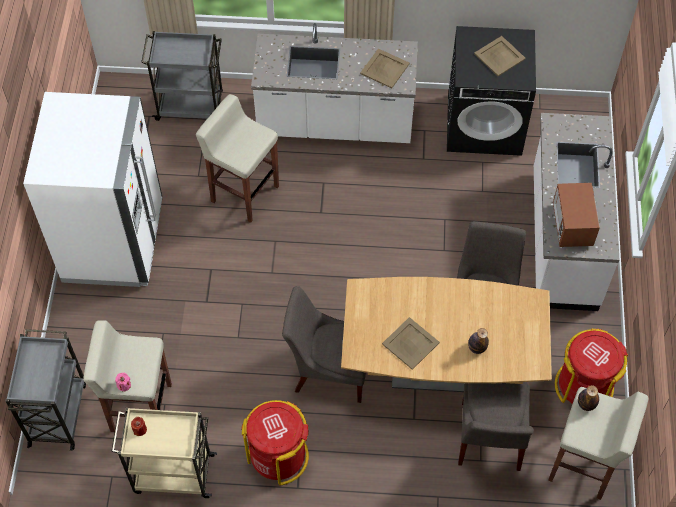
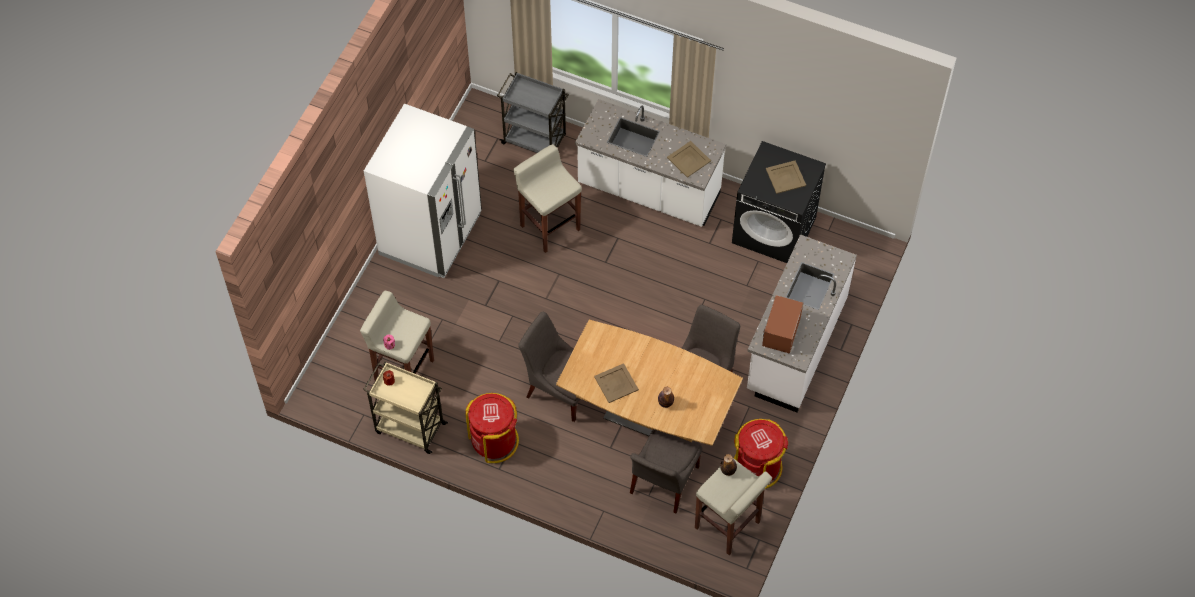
camera: 20 degrees right, 0 degrees up
grey cart [5,329,86,451] -> none

